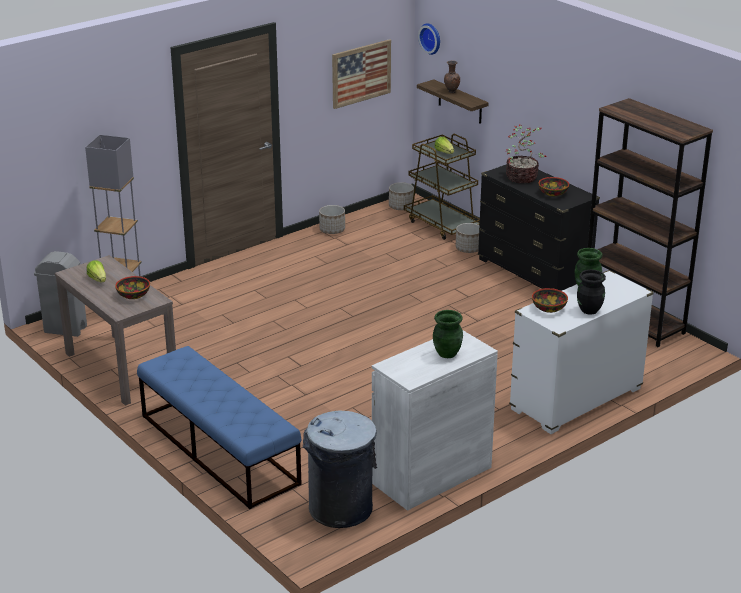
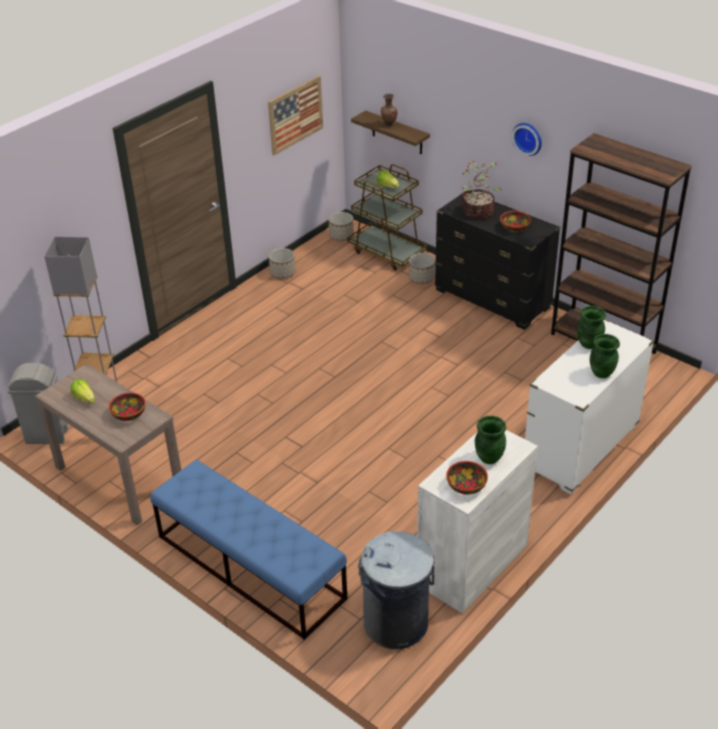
camera: 10 degrees left, 10 degrees up
wall clock [418,23,440,55] -> wall clock moved to [512,123,542,156]
bowl [532,288,568,313] -> bowl moved to [446,461,488,495]
black vase [577,269,606,315] -> green vase [590,334,620,378]

